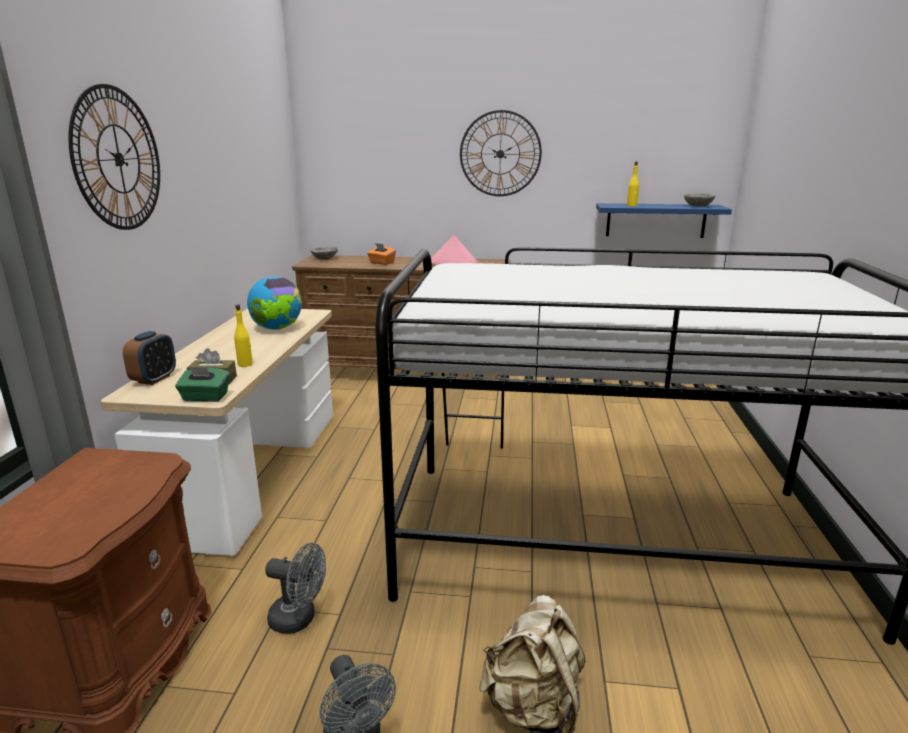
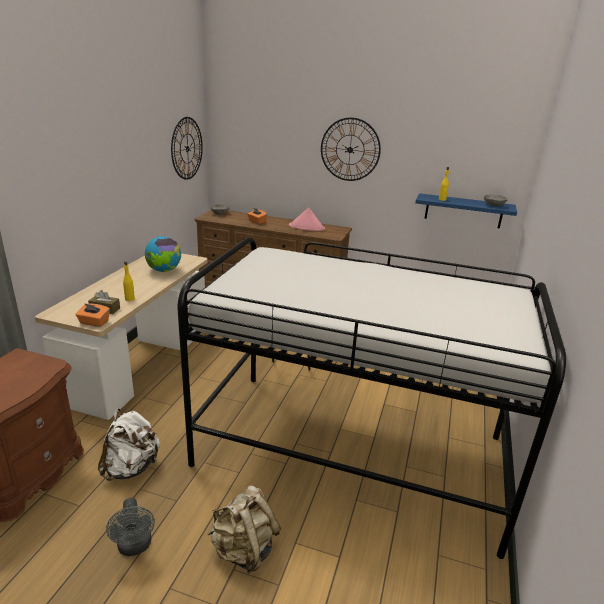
camera: 10 degrees right, 5 degrees up
wall clock [68,84,160,230] -> wall clock moved to [171,117,203,180]
alarm clock [123,331,176,385] -> none
green tissue box [175,366,229,402] -> orange tissue box [76,303,110,327]
grey fan [265,543,326,634] -> white backpack [98,408,160,481]

